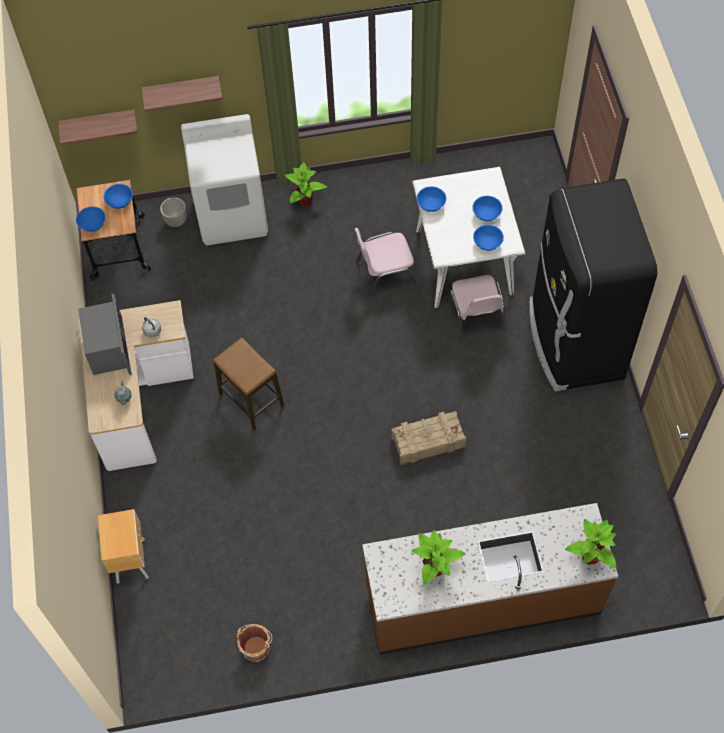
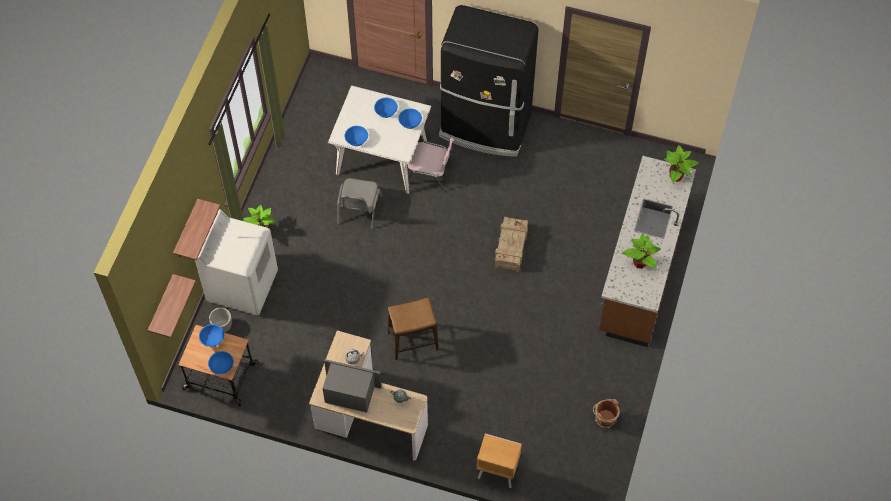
camera: 65 degrees left, 0 degrees up
pink chair [355,228,417,296] -> grey chair [337,178,382,229]

